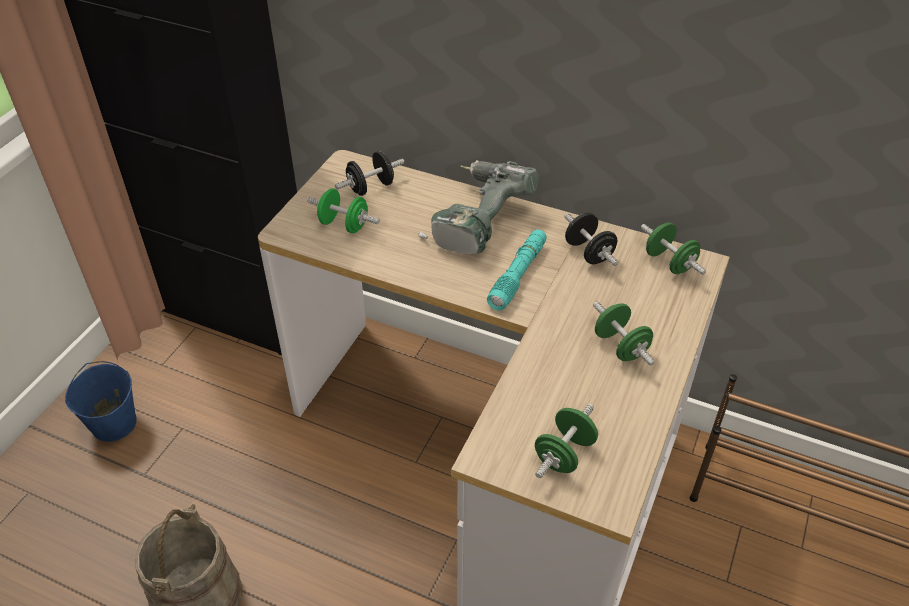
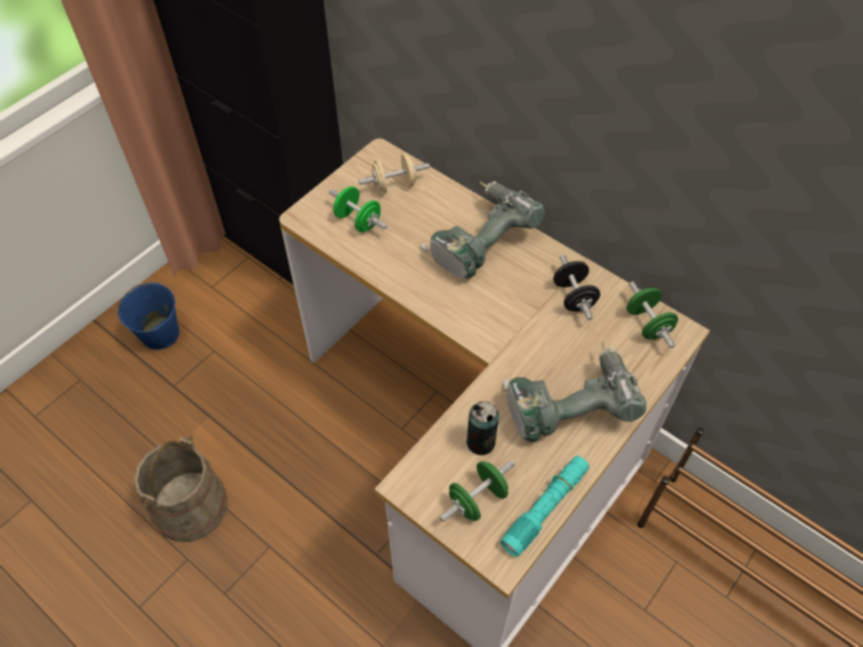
camera: 15 degrees right, 10 degrees up
black dumbbell [335,151,405,196] -> beige dumbbell [358,153,430,193]
turquoise flashlight [487,230,547,310] -> turquoise flashlight moved to [500,456,589,557]
green dumbbell [593,302,655,366] -> power drill [503,340,646,442]
none -> can [466,401,499,455]

